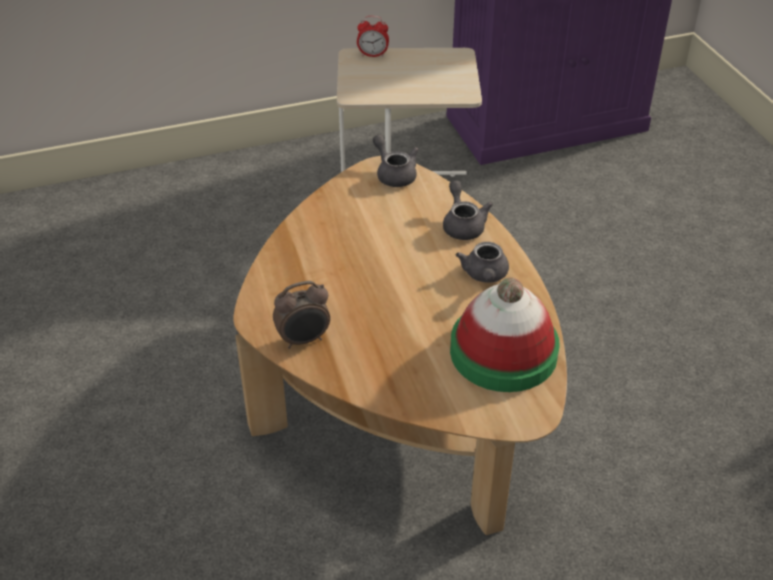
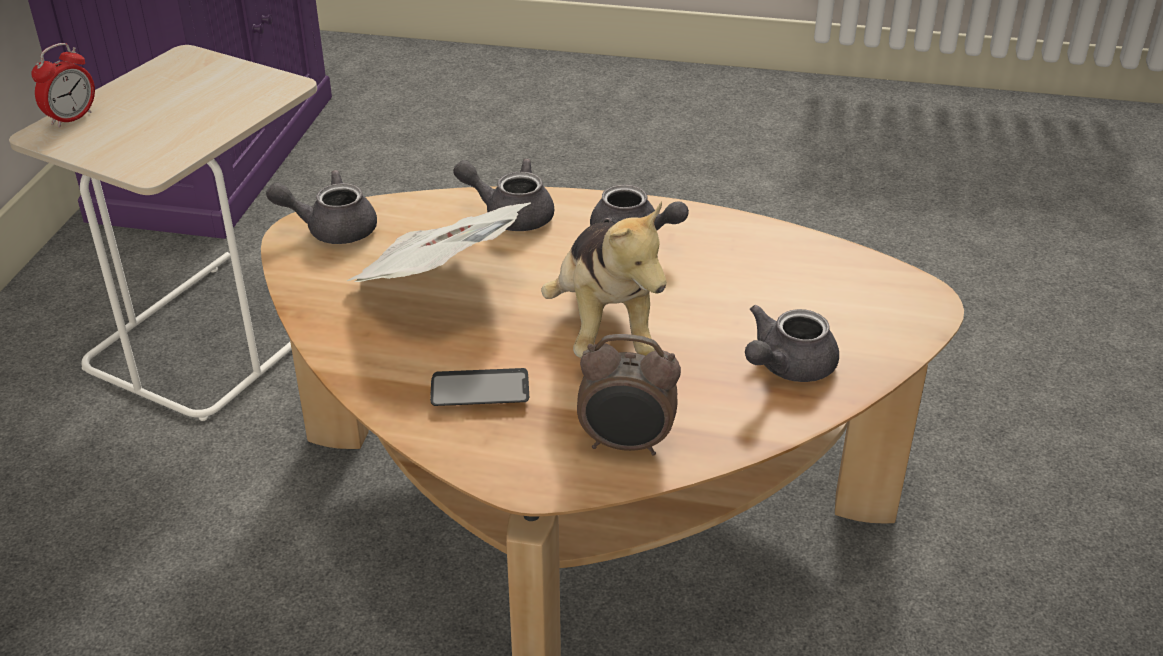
camera: 60 degrees left, 5 degrees down
alarm clock [273,281,330,349] -> alarm clock turned 90 degrees clockwise [577,334,681,456]
hat [450,277,560,392] -> none
none -> newspaper [347,202,531,282]
none -> phone [430,368,529,406]
none -> plush toy [541,201,667,358]
none -> grey teapot [745,305,839,382]

